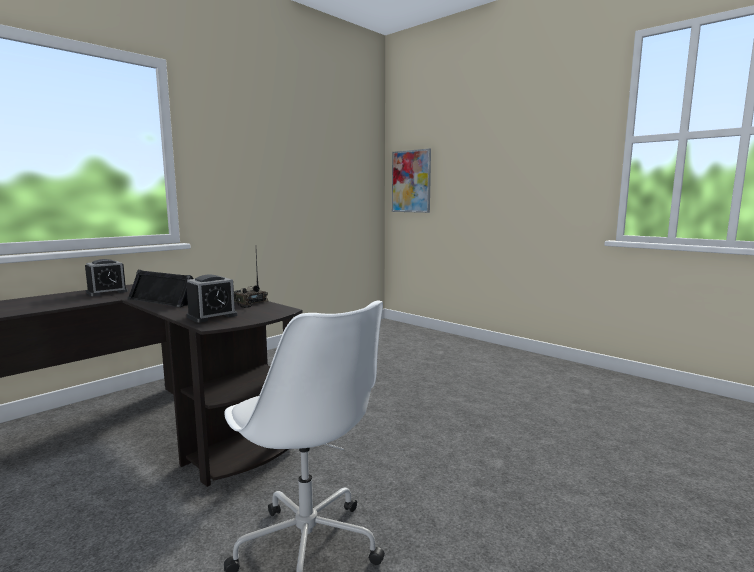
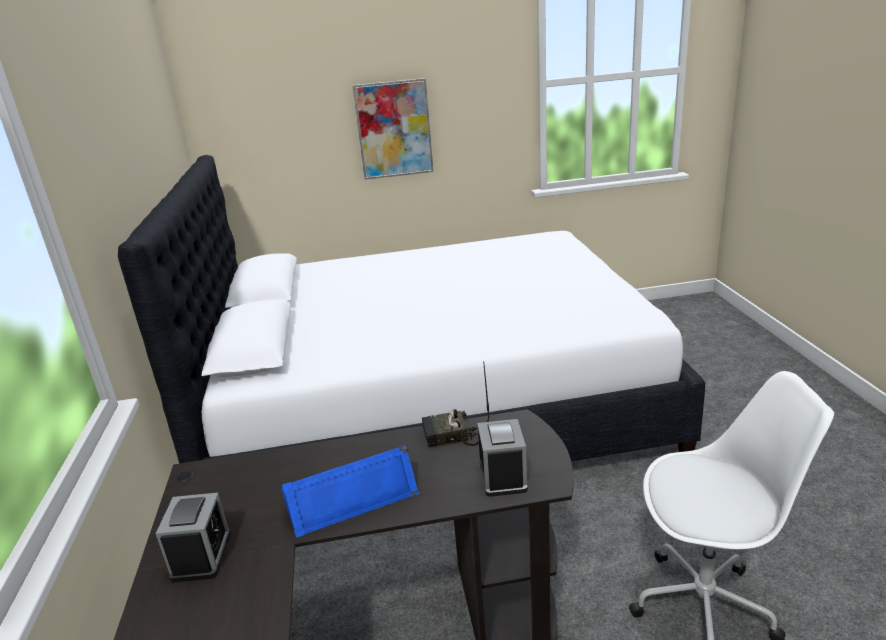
camera: 50 degrees left, 15 degrees up
black speaker [127,270,194,307] -> blue speaker [281,444,419,538]
picture [392,148,431,213] -> picture moved to [353,78,433,180]
none -> white bed [118,155,705,464]

